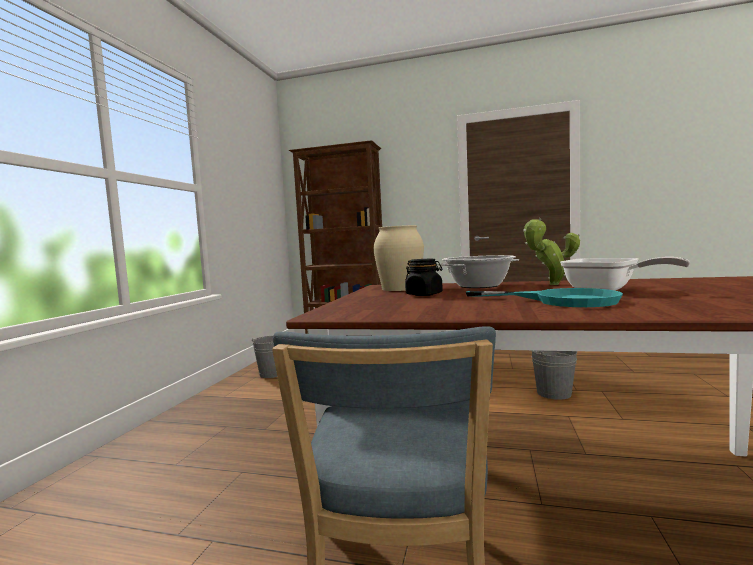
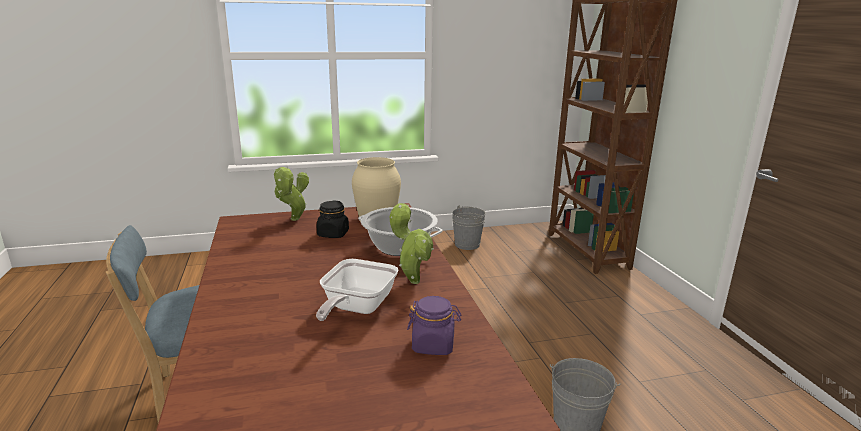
camera: 60 degrees right, 15 degrees up
turquoise frying pan [466,288,623,307] -> none
none -> potted plant [274,166,309,221]
none -> purple jar [407,296,461,355]

